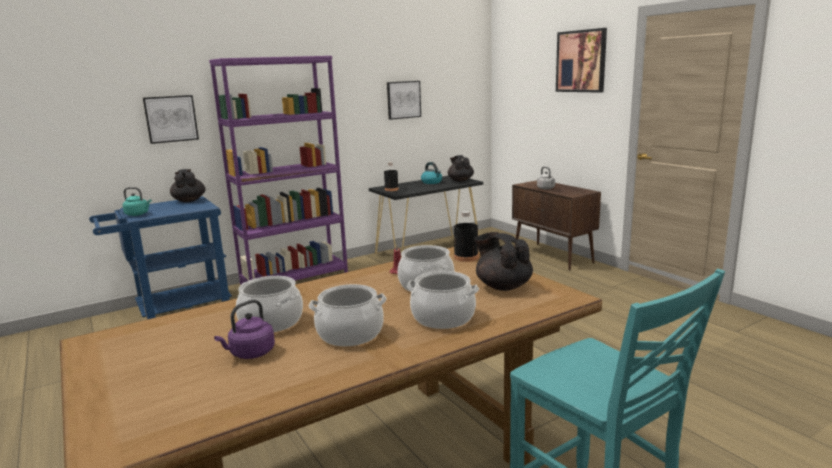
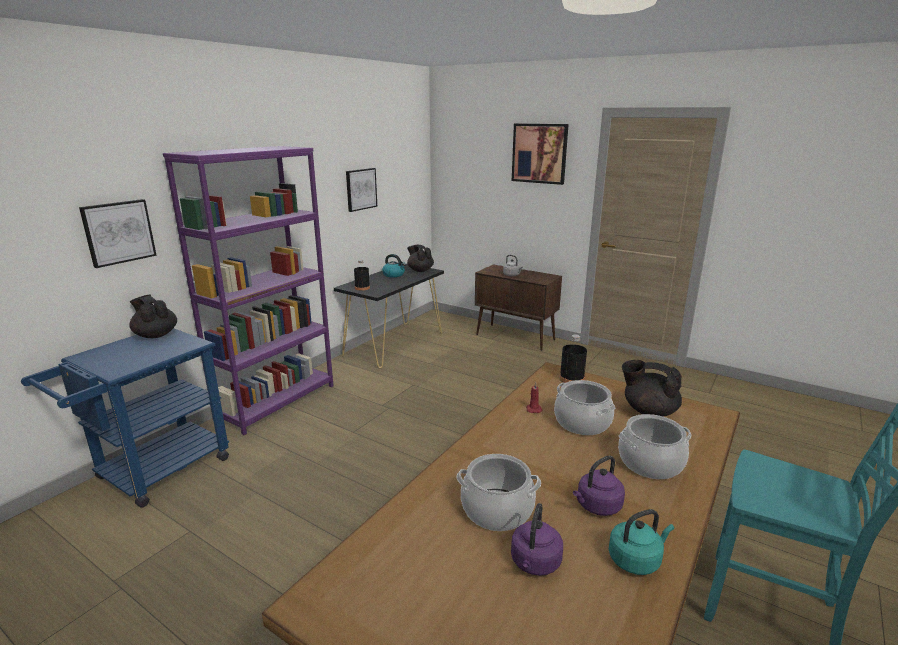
camera: 25 degrees left, 5 degrees up
turquoise kettle [123,187,151,216] -> turquoise kettle moved to [609,509,674,575]
cooking pot [309,284,387,346] -> purple kettle [573,455,625,516]

